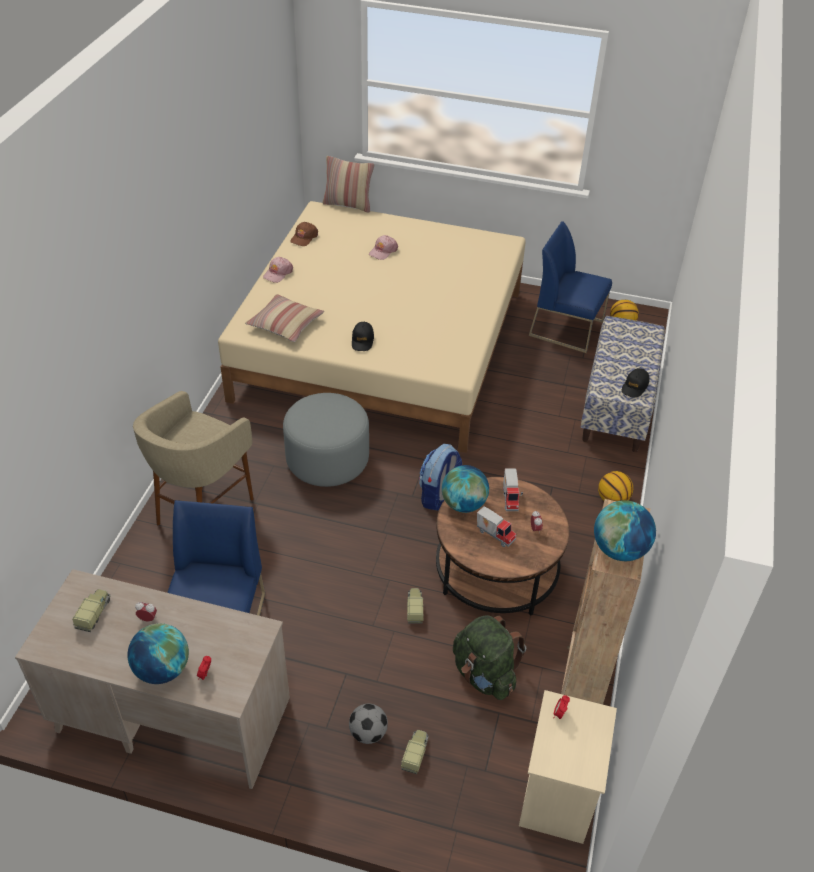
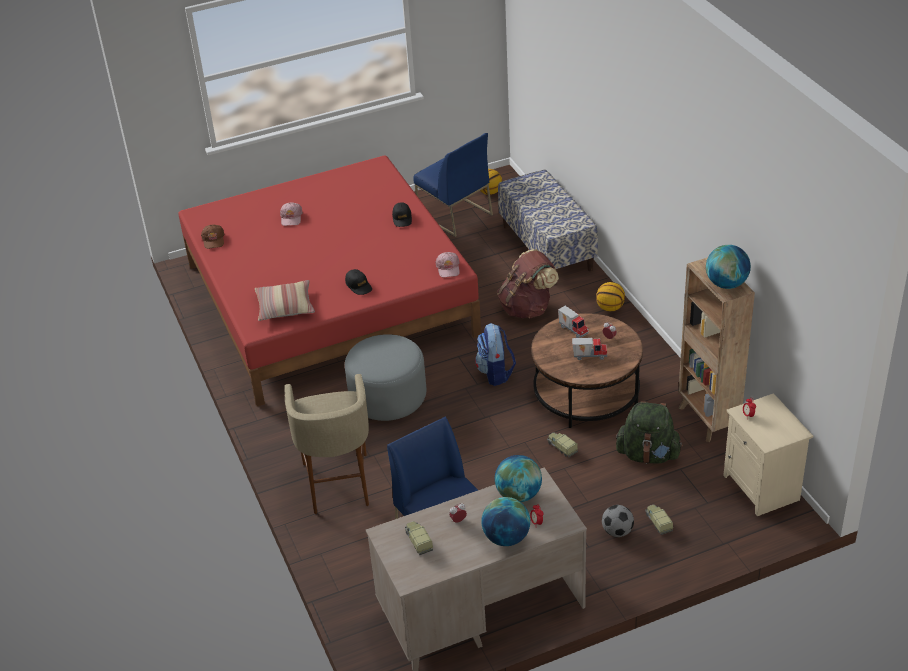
camera: 35 degrees left, 5 degrees down
beige bed [218,201,526,453] -> red bed [179,155,481,406]
pink cap [263,257,293,283] -> pink cap moved to [435,252,460,277]
pillow [322,156,374,213] -> none
globe [442,465,489,513] -> globe moved to [495,455,542,502]
blue chair [529,221,612,353] -> blue chair turned 120 degrees counterclockwise [413,133,493,237]
black cap [622,368,649,398] -> black cap moved to [392,202,412,227]
none -> brown backpack [497,249,559,318]

